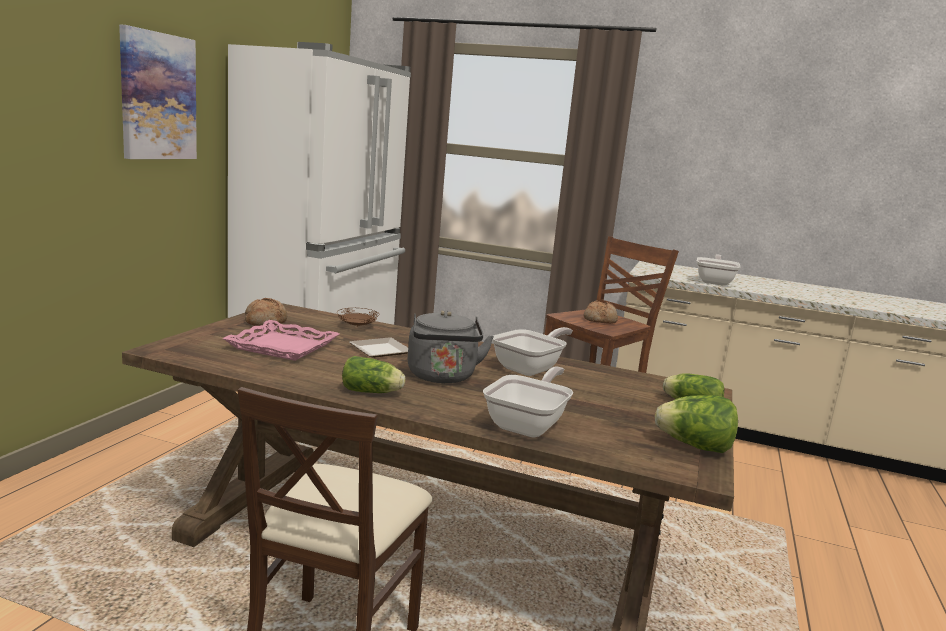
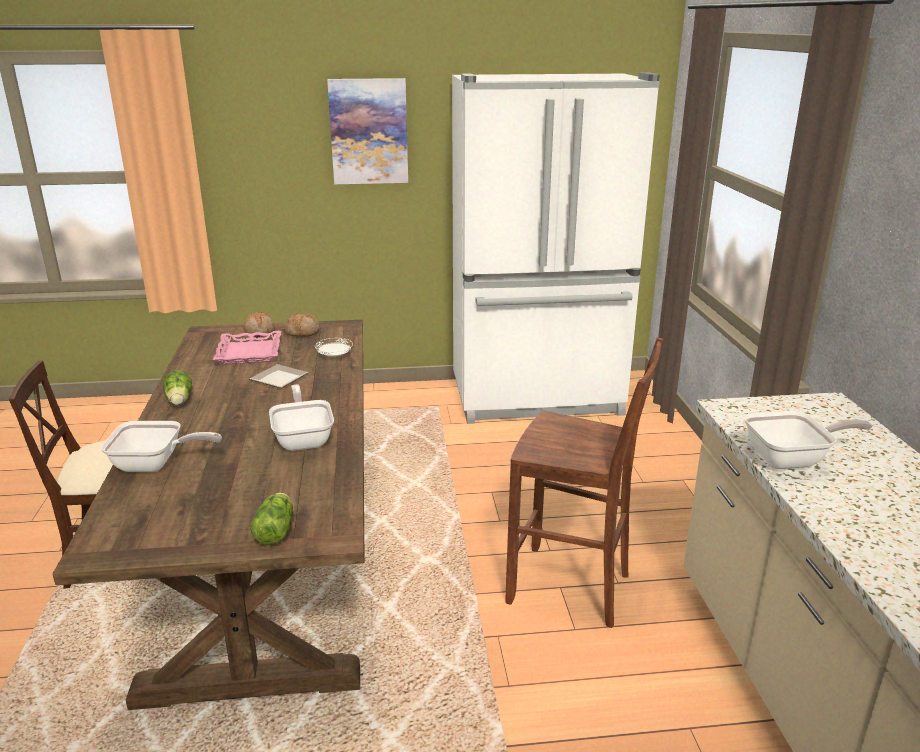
camera: 65 degrees right, 10 degrees up
brown plate [337,308,379,327] -> white plate [315,338,353,357]
grey kettle [408,310,494,383] -> none
frying pan [492,327,573,376] -> frying pan turned 120 degrees counterclockwise [269,384,334,451]
bread [584,300,618,324] -> bread moved to [243,311,275,337]
lettuce [655,395,738,453] -> none

